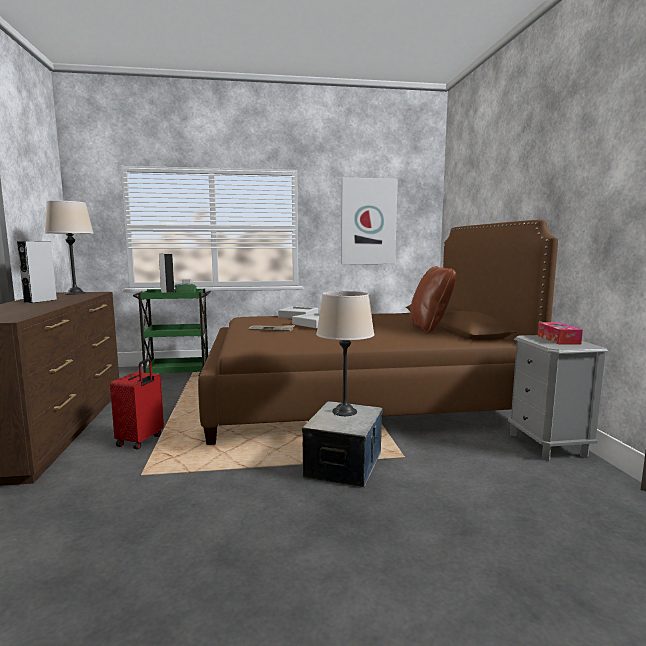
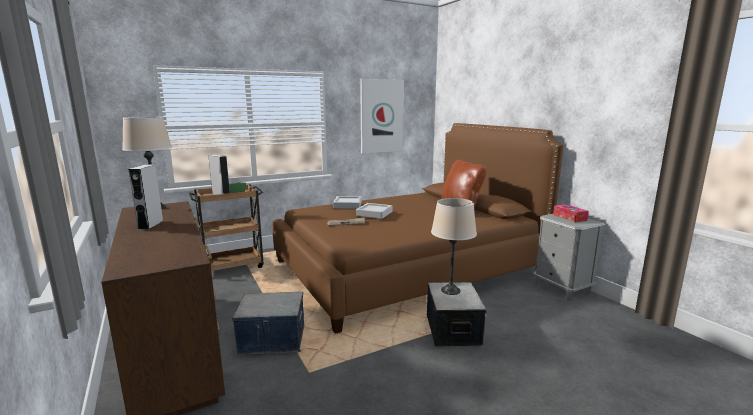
camera: 20 degrees left, 5 degrees up
red suitcase [110,359,164,449] -> storage box [232,292,304,355]
green cart [133,289,211,375] -> brown cart [189,184,264,271]

